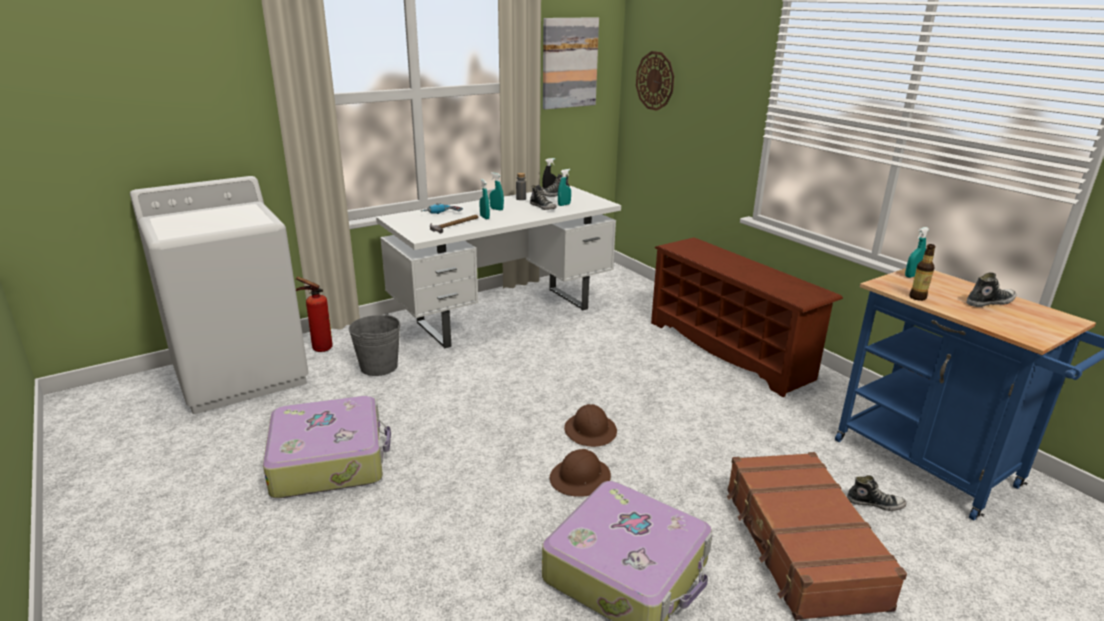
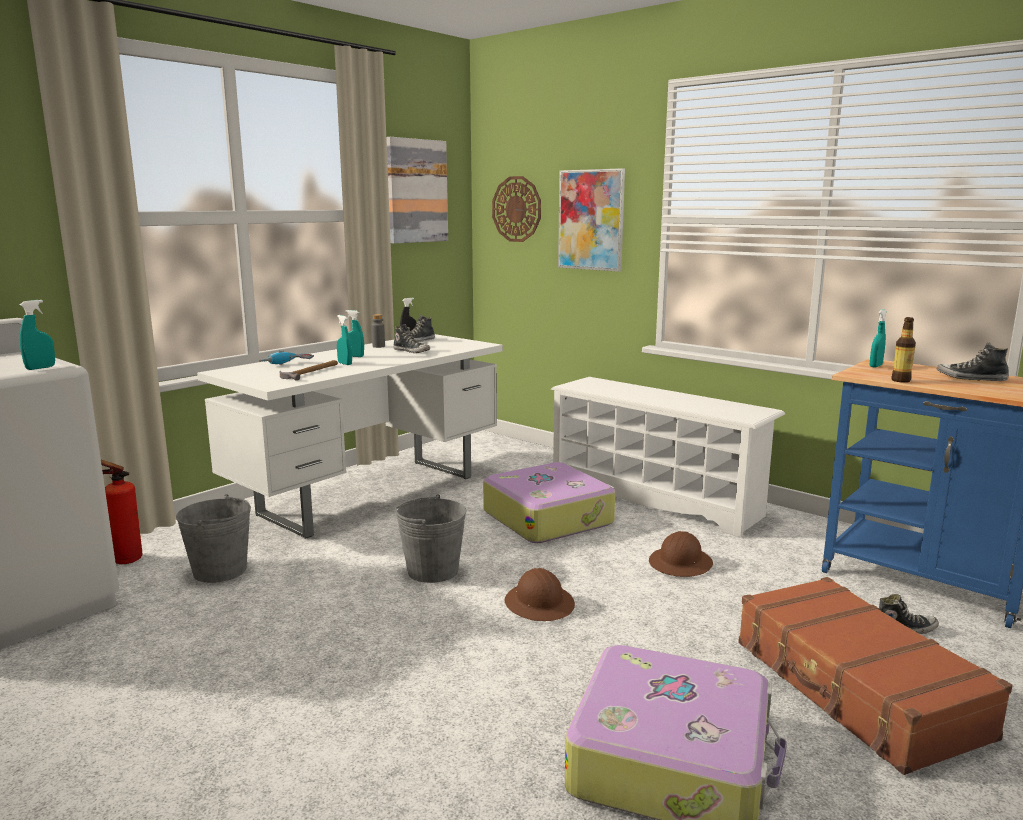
camera: 15 degrees left, 10 degrees down
suitcase [263,396,391,498] -> suitcase moved to [483,462,615,543]
brown hard hat [550,449,611,497] -> brown hard hat moved to [649,531,713,577]
turquoise spray bottle [558,169,571,206] -> turquoise spray bottle moved to [20,300,55,370]
brown shoe rack [651,237,843,397] -> white shoe rack [551,377,785,538]
shoe [967,272,1016,307] -> shoe turned 120 degrees counterclockwise [937,342,1009,381]
none -> grey bucket [395,494,467,583]
none -> picture [558,168,625,272]

